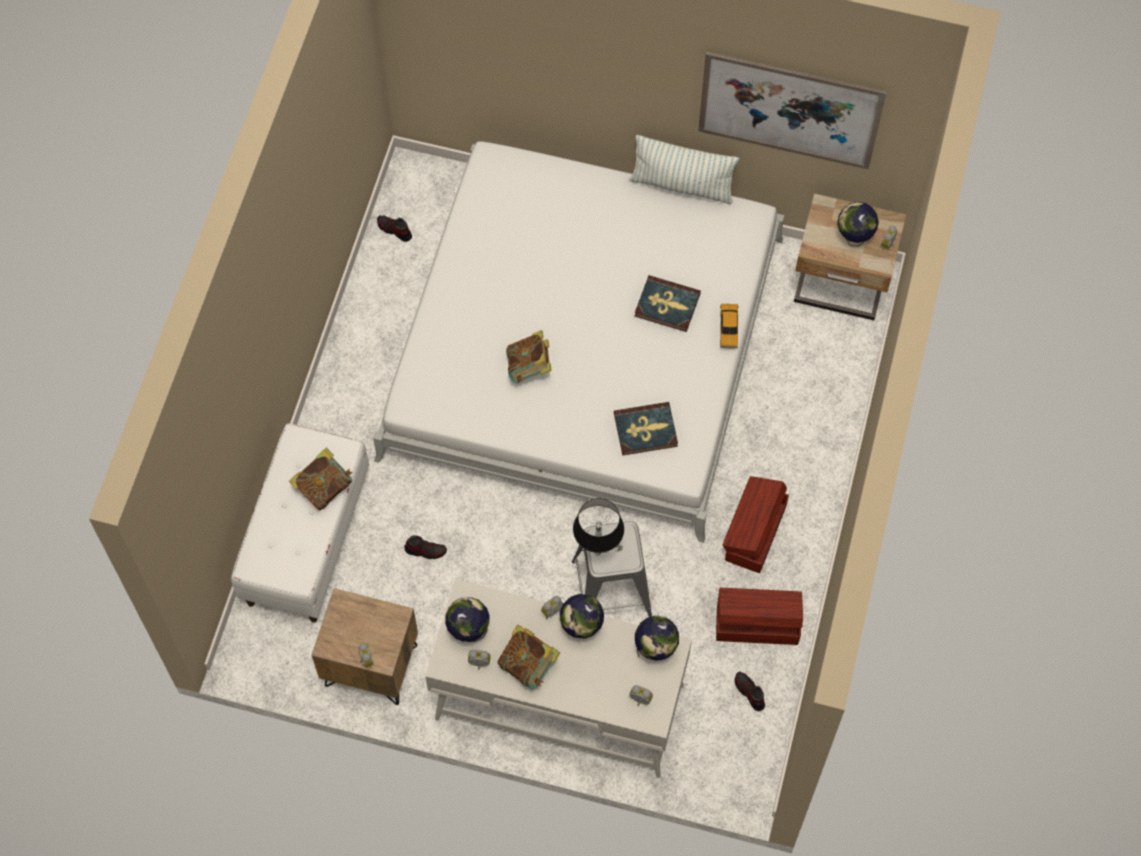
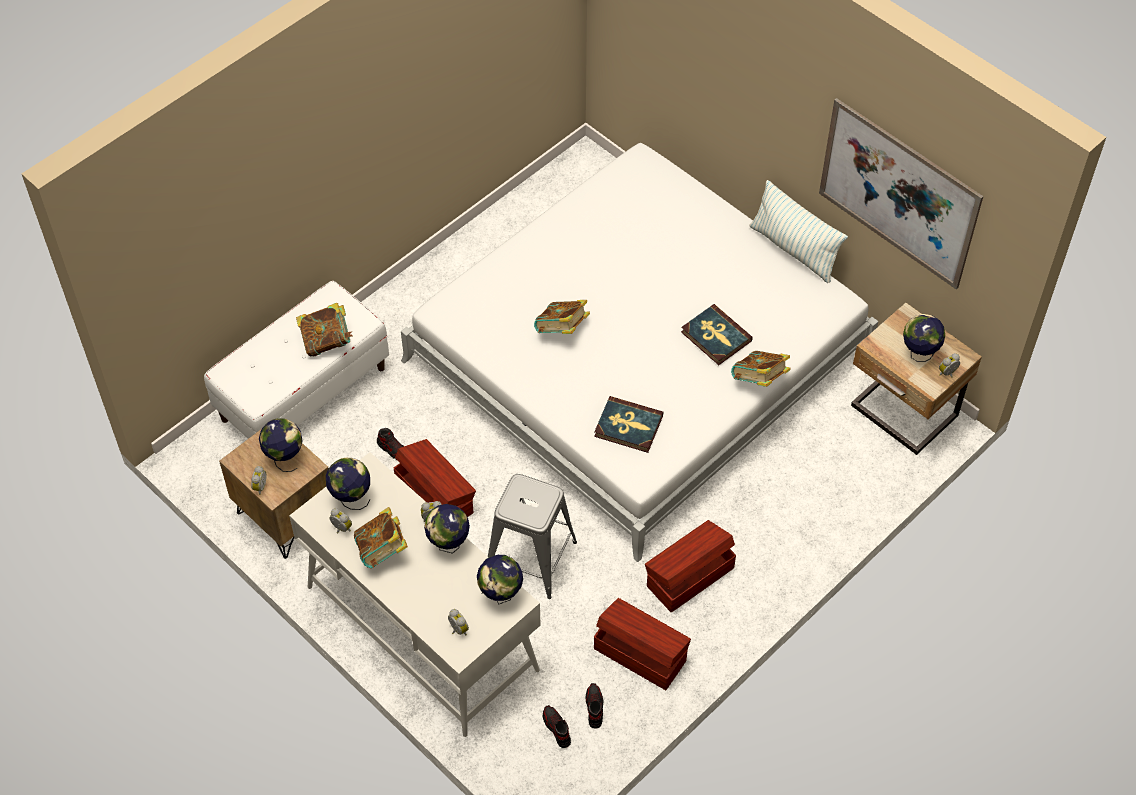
camera: 30 degrees right, 10 degrees down
shoe [377,215,412,242] -> shoe moved to [543,705,571,748]
black table lamp [573,498,624,556] -> none
toy car [720,304,738,349] -> book [731,351,791,387]
none -> globe [259,418,303,472]
none -> brown storage box [394,439,476,517]

